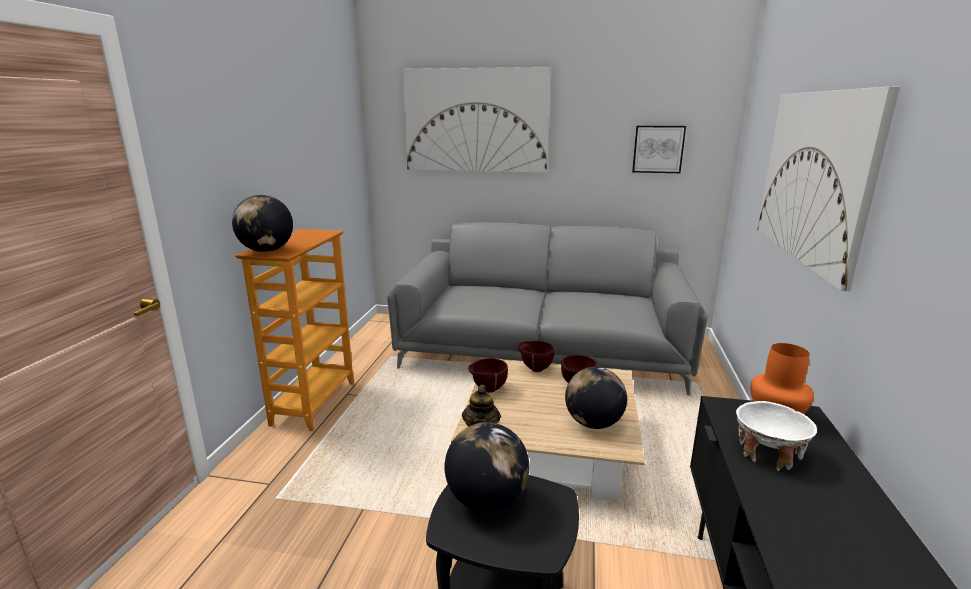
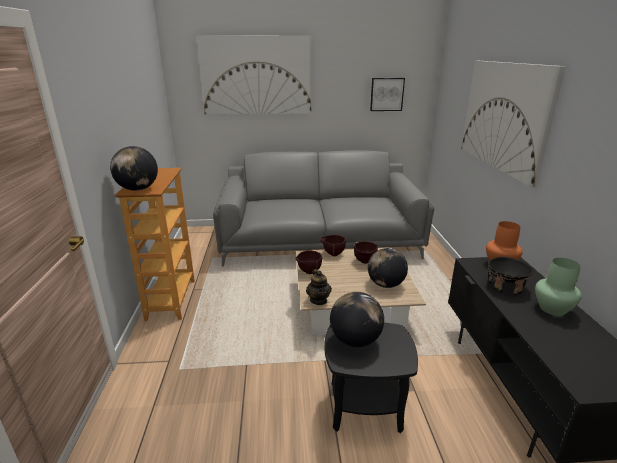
camera: 15 degrees left, 5 degrees up
white bowl [736,401,817,471] -> black bowl [488,257,534,295]
none -> green vase [535,258,582,316]

